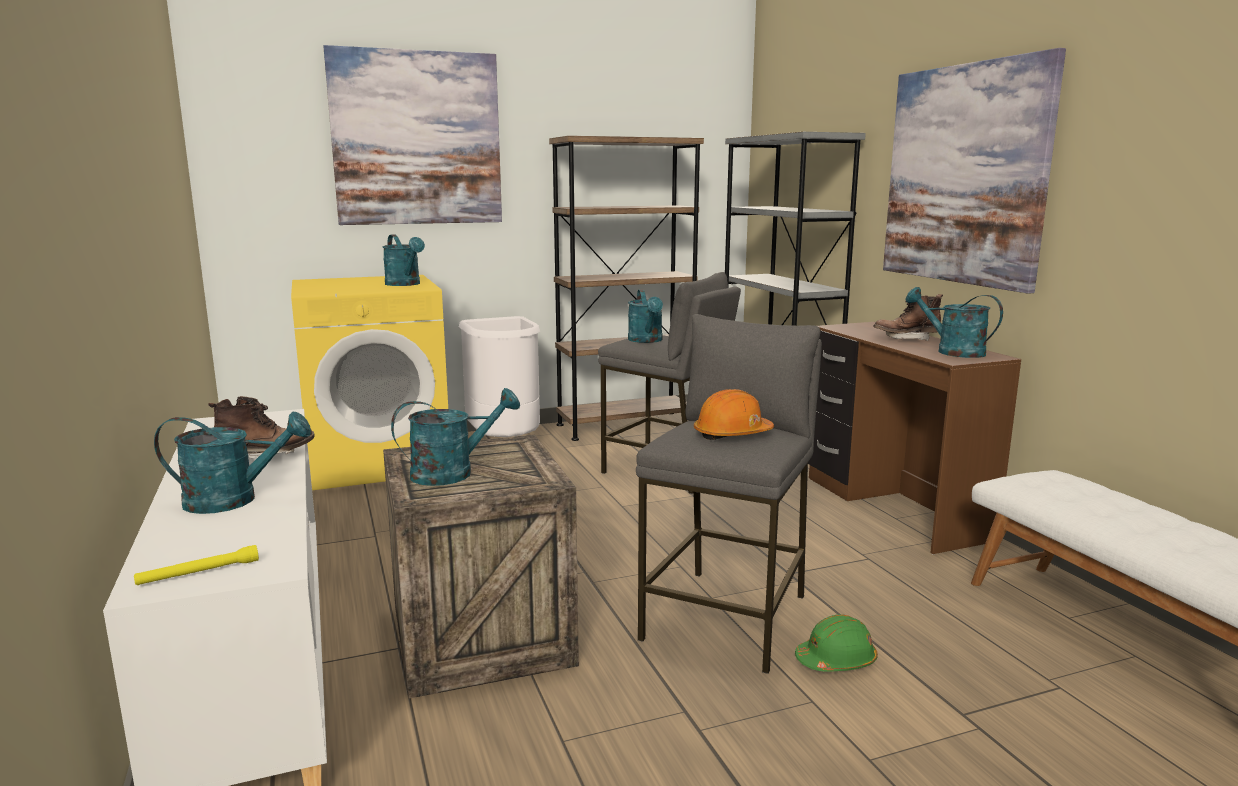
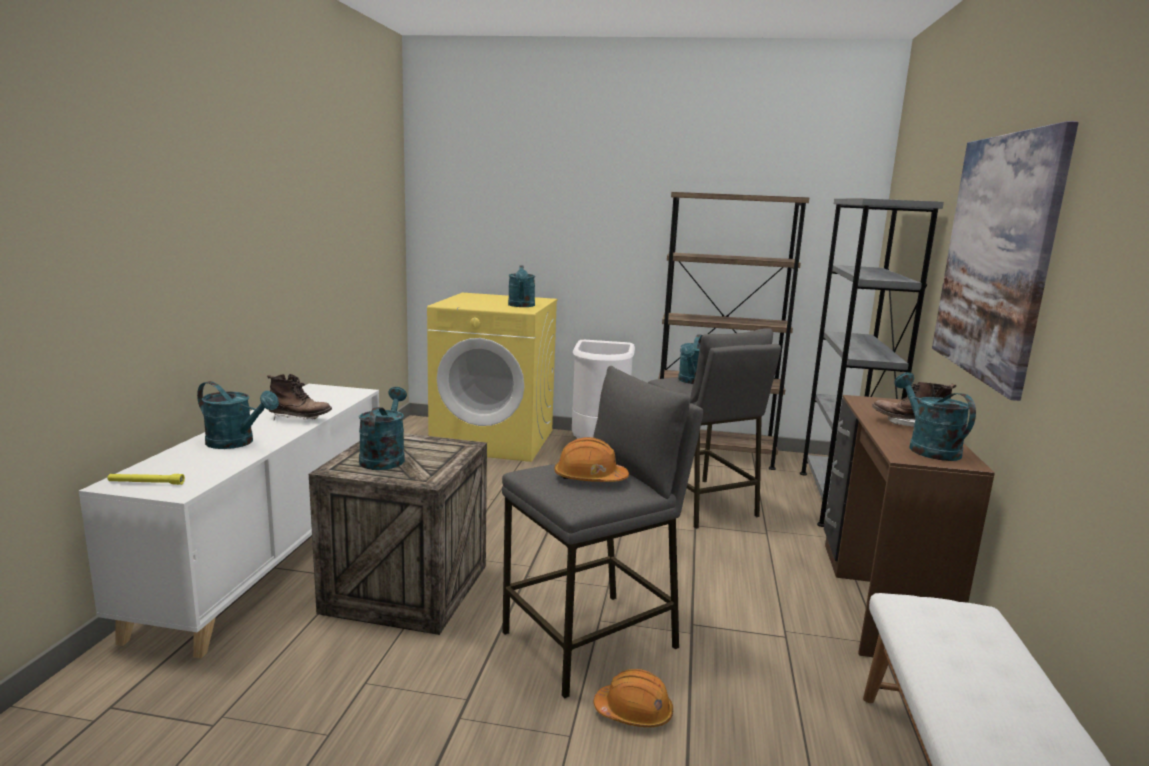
camera: 30 degrees right, 0 degrees up
picture [323,45,502,225] -> none
turquoise watering can [391,388,520,486] -> turquoise watering can turned 90 degrees counterclockwise [359,387,407,470]
green hard hat [795,614,878,672] -> orange hard hat [594,669,673,727]

